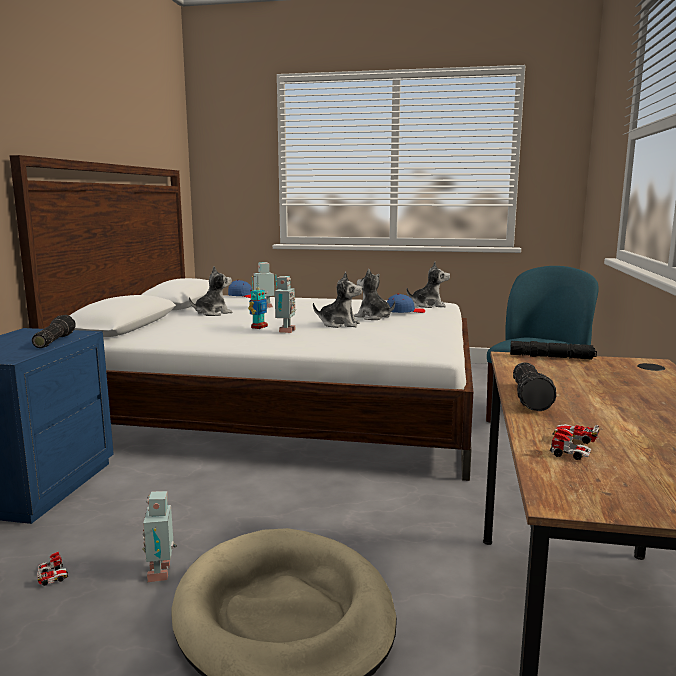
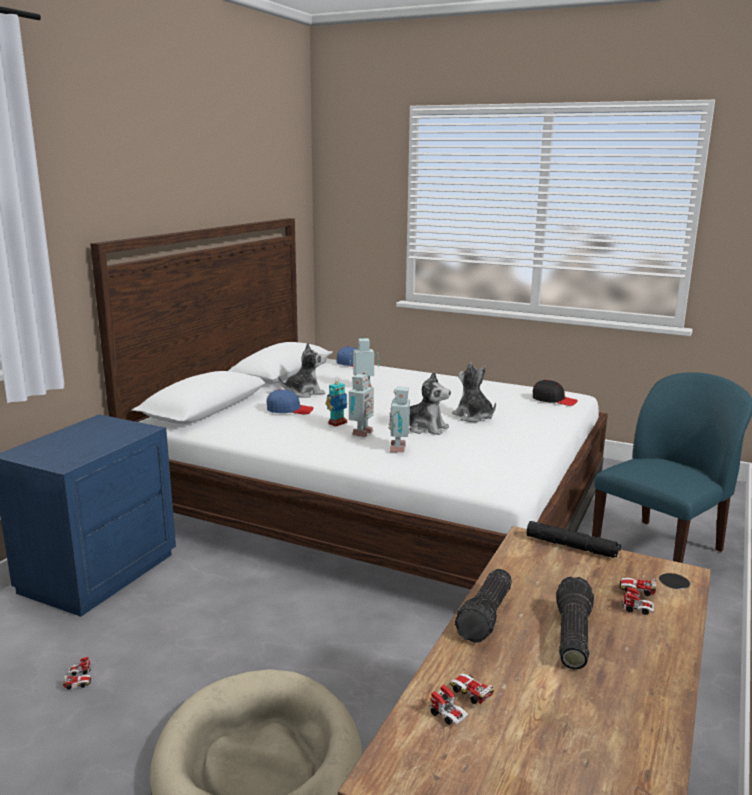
camera: 15 degrees right, 5 degrees up
flashlight [32,315,76,348] -> flashlight moved to [556,577,594,669]
toy robot [142,491,177,582] -> toy robot moved to [388,386,413,453]
blue cap [387,294,425,313] -> blue cap moved to [267,389,313,414]
plush toy [406,262,450,308] -> black cap [533,379,578,406]
none -> toy car [619,578,656,615]

